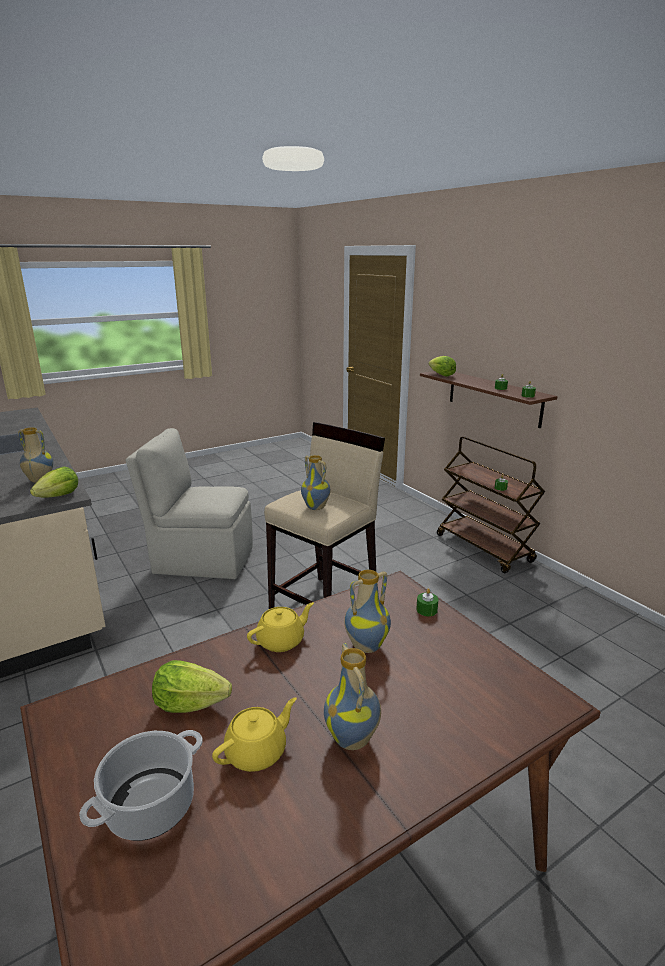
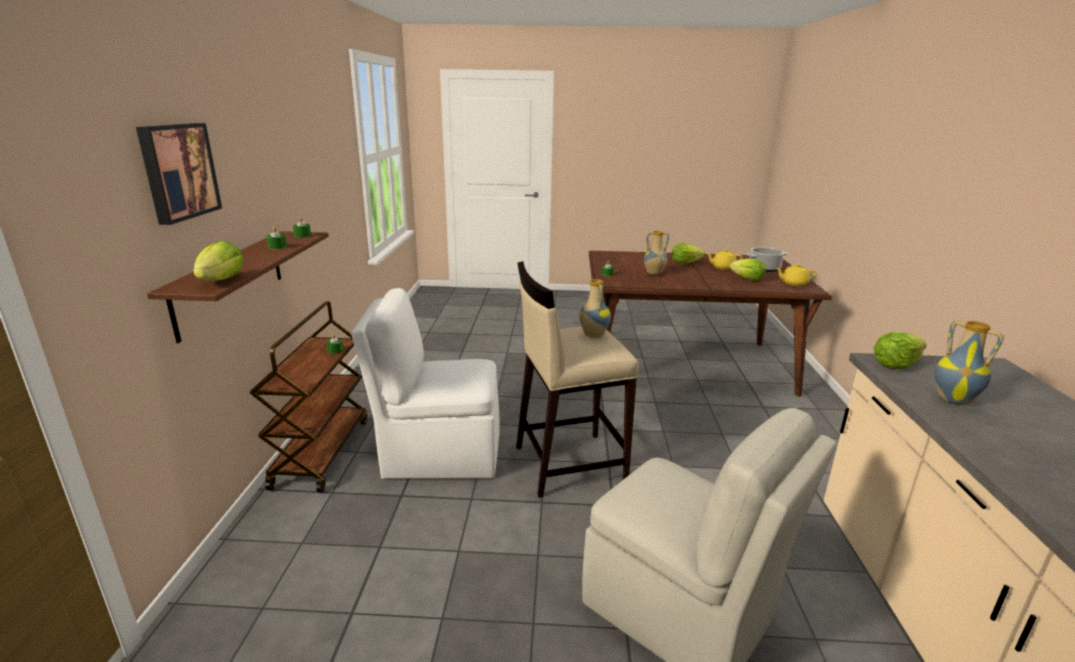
camera: 145 degrees left, 0 degrees up
yellow teapot [247,602,314,652] -> yellow teapot moved to [776,264,816,286]
vase [324,643,381,750] -> lettuce [672,243,705,263]
none -> picture [136,123,222,225]
none -> white chair [351,288,500,479]

